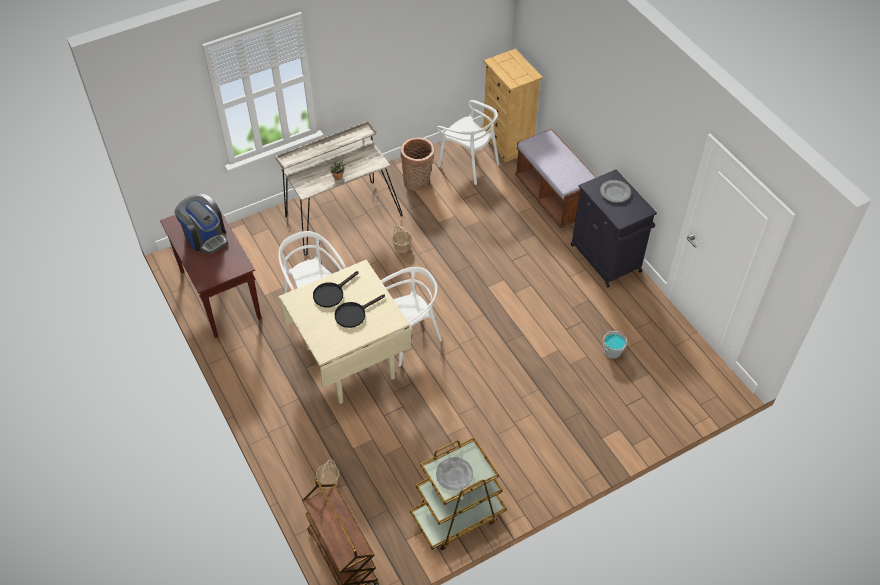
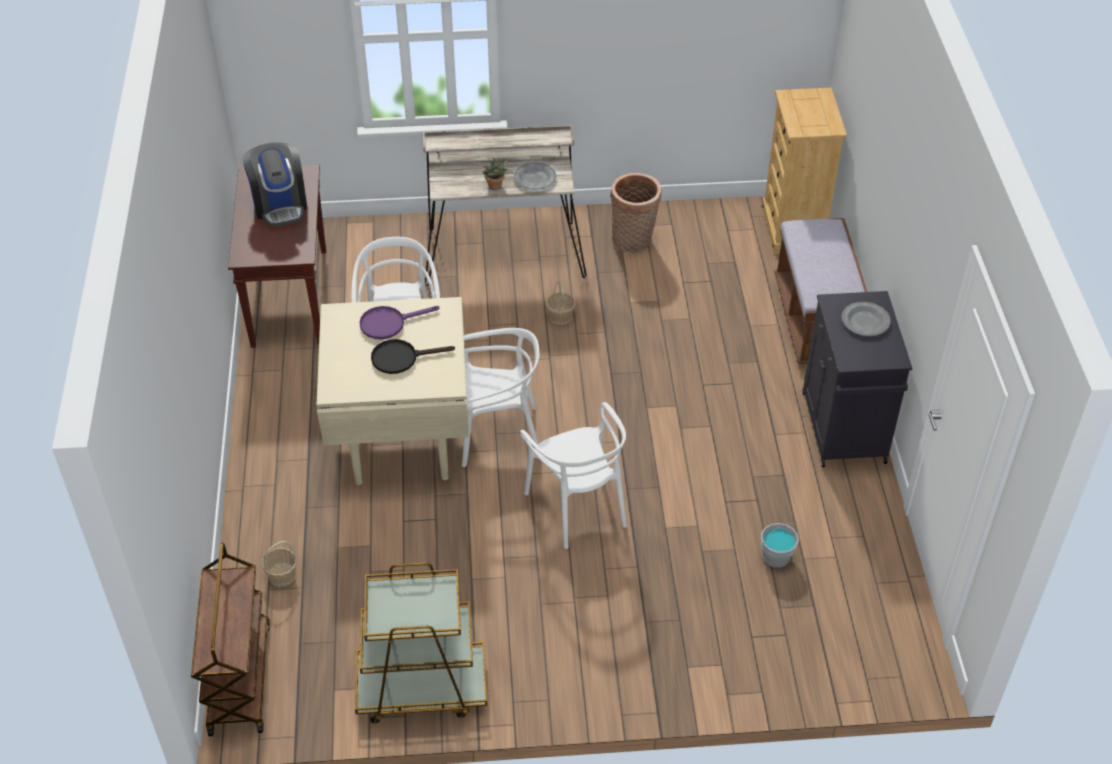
camera: 25 degrees right, 5 degrees down
black frying pan [313,271,358,307] -> purple frying pan [359,306,439,339]
grey plate [436,457,473,491] -> grey plate moved to [513,162,556,190]
white chair [437,100,499,185] -> white chair moved to [520,402,627,549]

